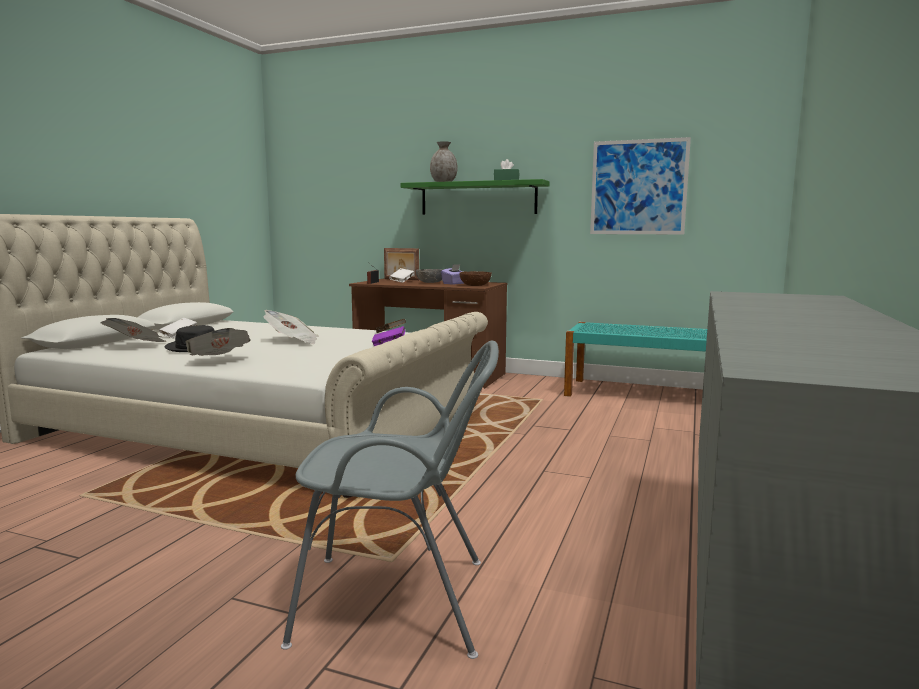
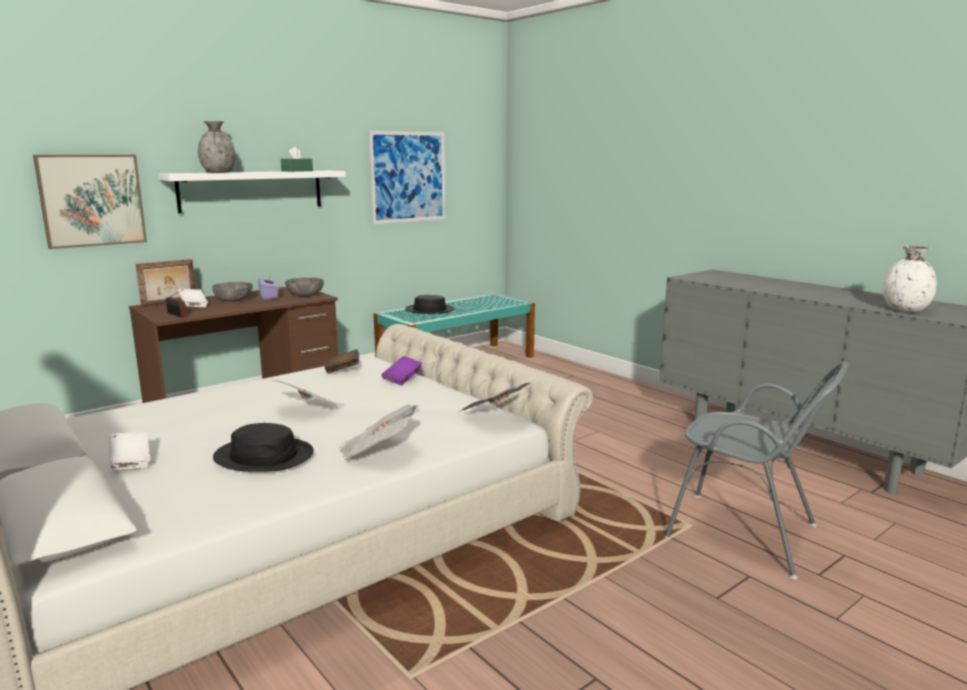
camera: 60 degrees left, 5 degrees up
newspaper [100,318,166,342] -> newspaper moved to [458,383,530,412]
grey chair [281,340,499,659] -> grey chair turned 90 degrees clockwise [665,361,849,580]
green shelf [401,179,550,215] -> white shelf [158,171,346,213]
brown bowl [459,271,492,286] -> grey bowl [285,277,324,297]
none -> picture [33,155,147,249]
none -> black hat [405,295,455,314]
none -> white vase [883,246,937,312]

